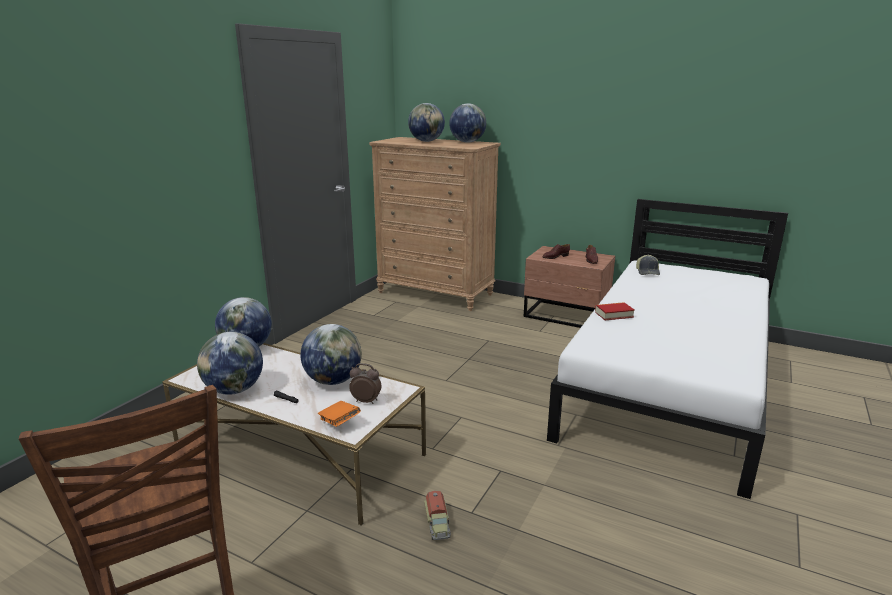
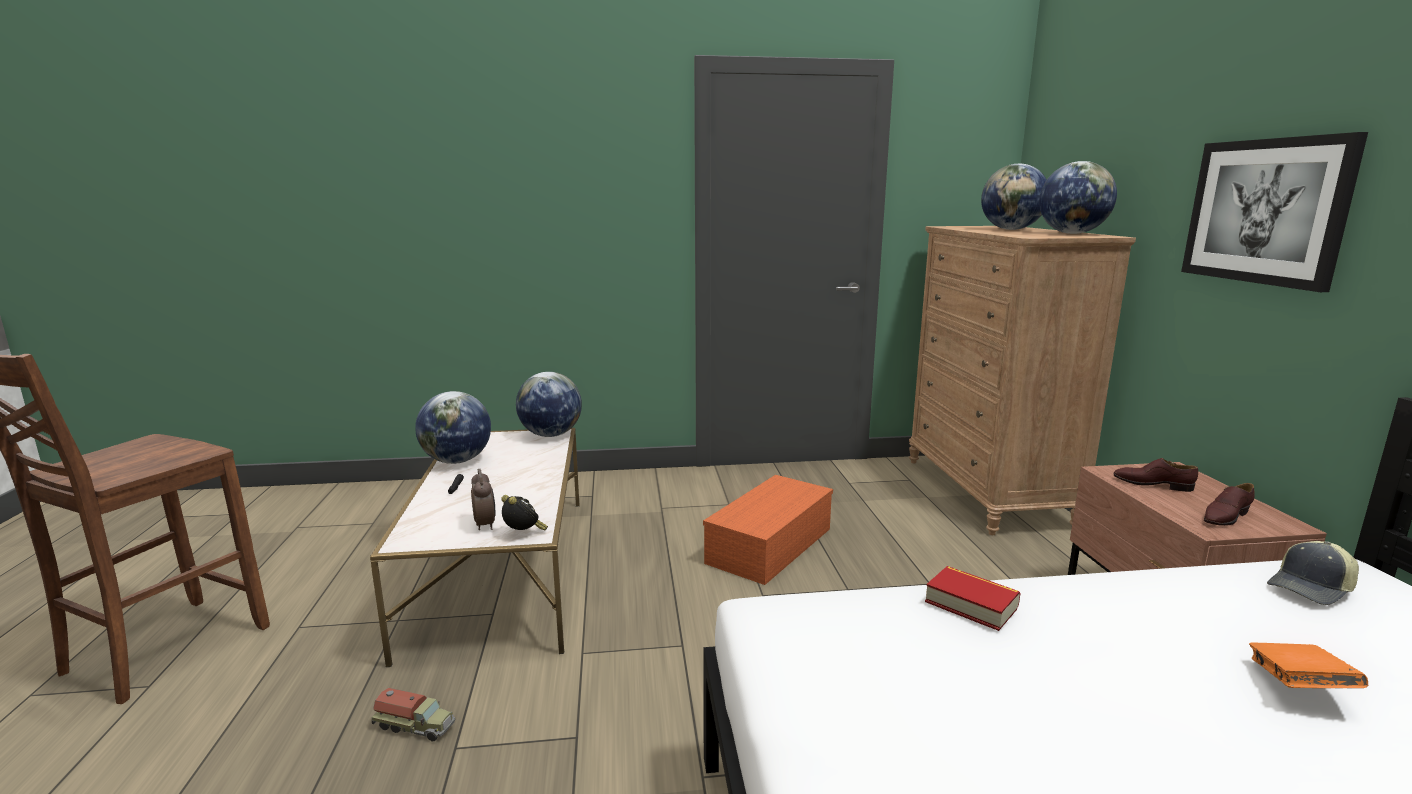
camera: 55 degrees right, 5 degrees down
globe [301,324,362,385] -> none
orange book [318,401,361,427] -> orange book moved to [1249,643,1368,688]
toy truck [424,490,451,540] -> toy truck turned 120 degrees counterclockwise [371,688,455,742]
none -> alarm clock [501,495,548,530]
none -> orange storage box [703,475,833,585]
none -> picture [1181,132,1368,292]

